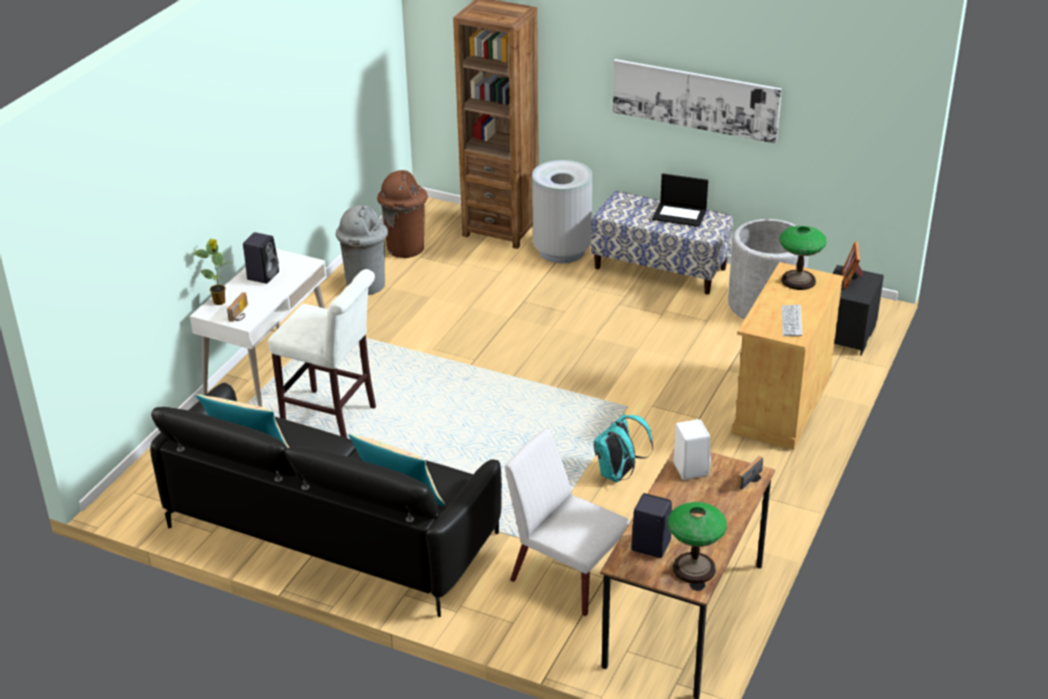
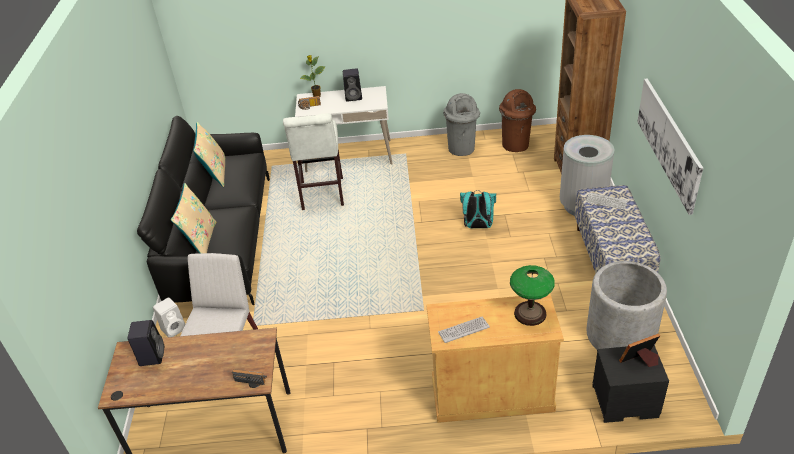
camera: 65 degrees right, 5 degrees up
turquoise backpack [593,414,653,482] -> turquoise backpack moved to [460,190,496,228]
laptop [652,173,708,227] -> none
table lamp [668,502,727,584] -> none
white speaker [673,419,711,480] -> white speaker moved to [153,297,185,337]
none -> keyboard [586,193,628,210]

